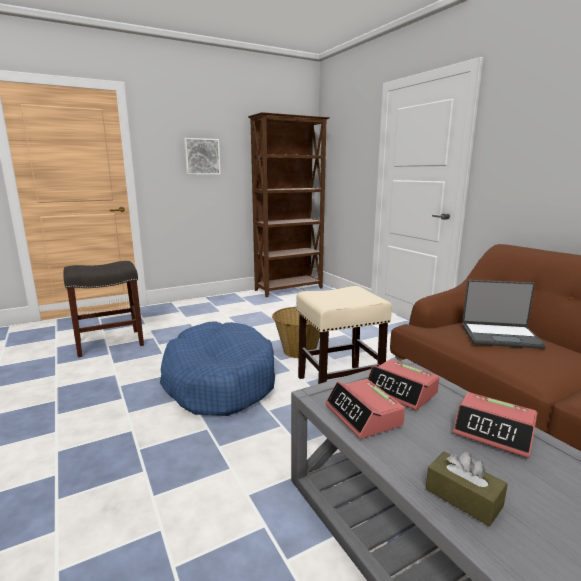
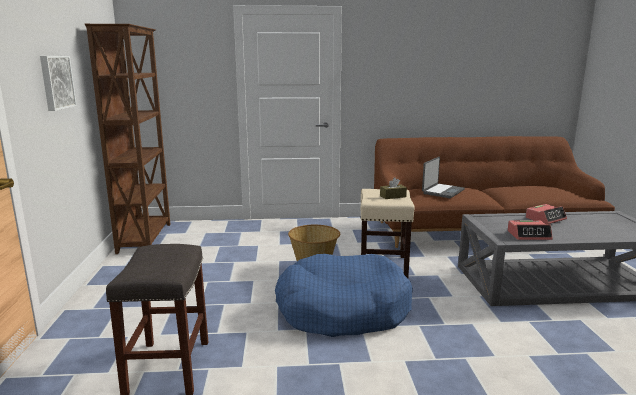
camera: 65 degrees left, 0 degrees up
alarm clock [368,359,439,410] -> none
brown tissue box [426,452,508,526] -> brown tissue box moved to [380,177,407,199]

